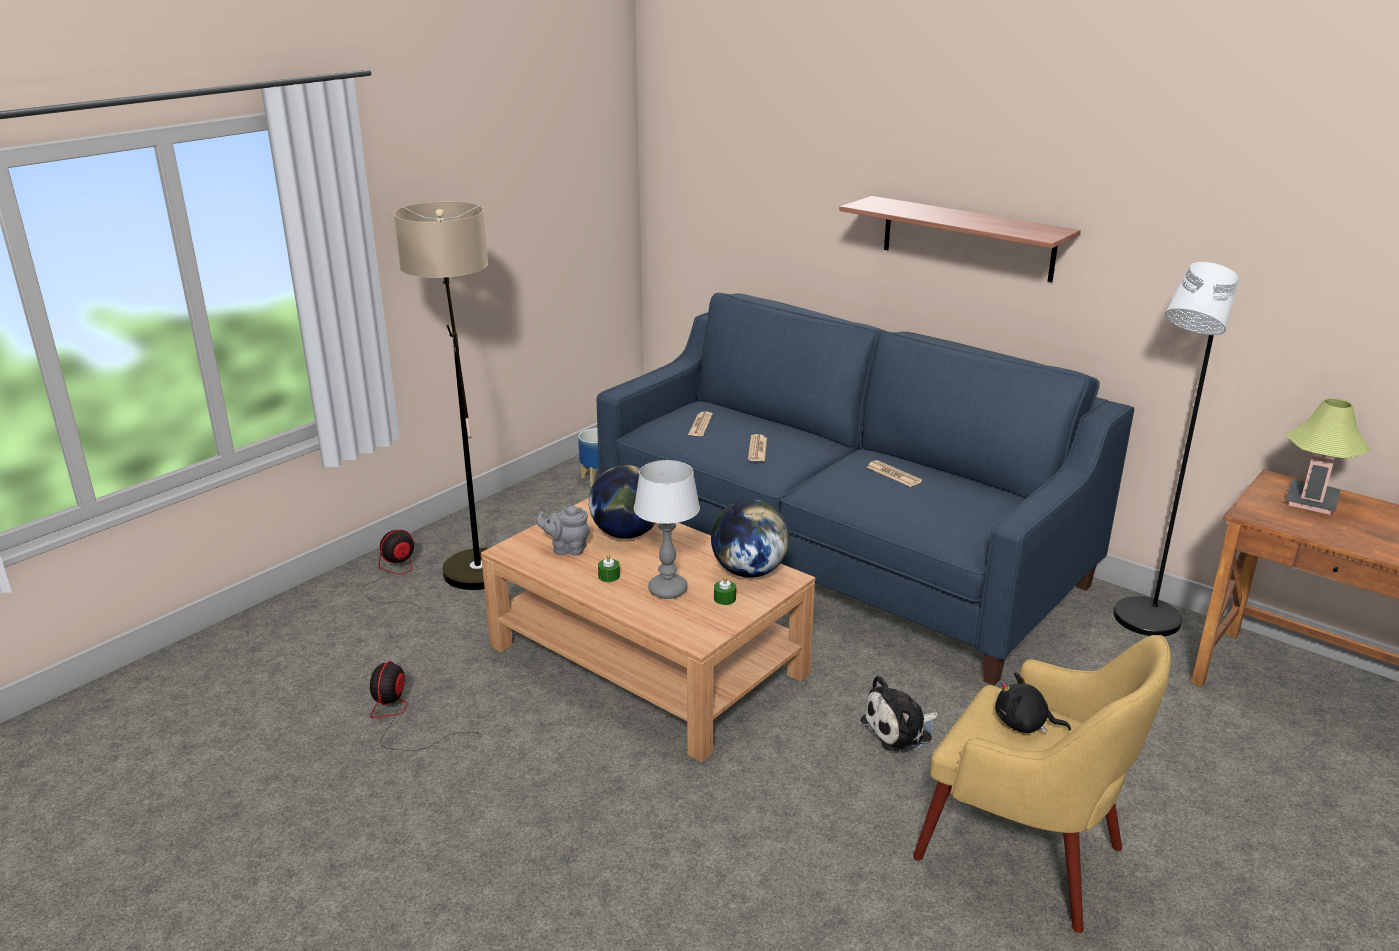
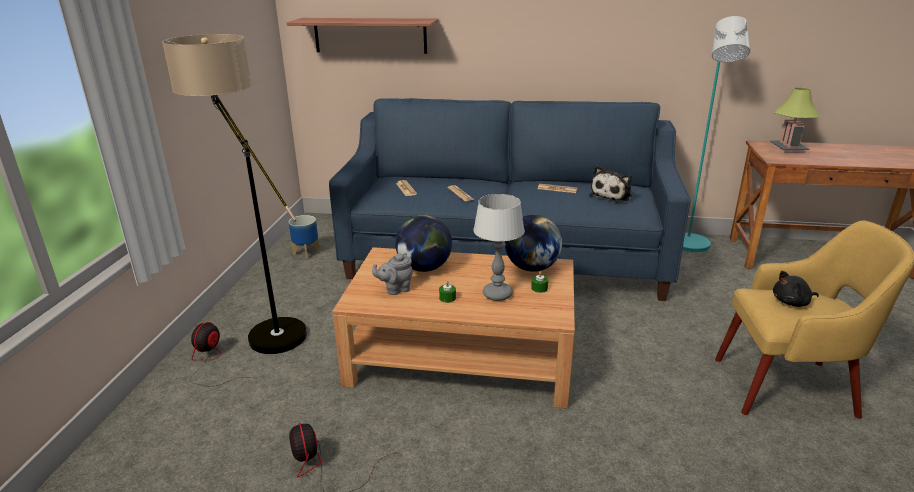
camera: 30 degrees left, 0 degrees up
shelf [839,196,1081,282] -> shelf moved to [287,18,439,54]
plush toy [860,675,938,753] -> plush toy moved to [589,165,632,203]
black floor lamp [1114,262,1239,636] -> turquoise floor lamp [682,16,750,252]

